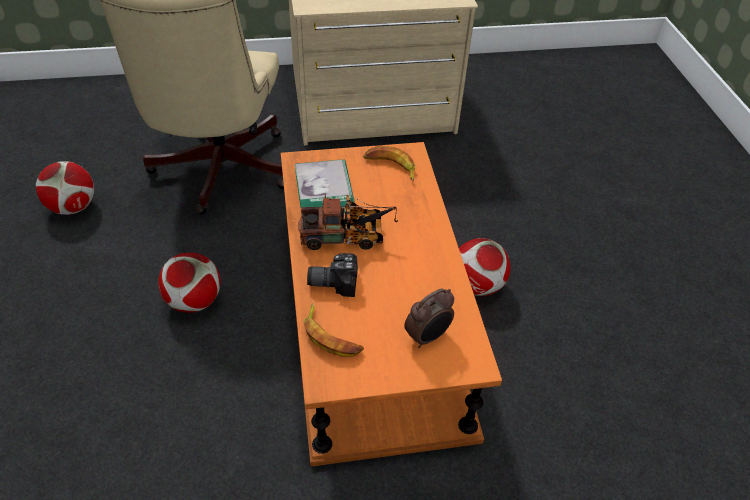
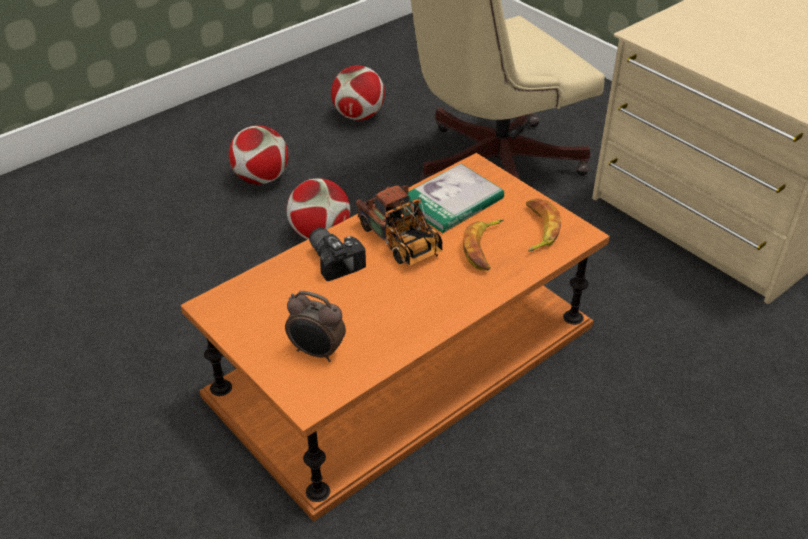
camera: 60 degrees right, 5 degrees down
banana [303,303,364,357] -> banana moved to [463,219,504,270]
football [459,238,510,296] -> football moved to [229,125,288,185]

